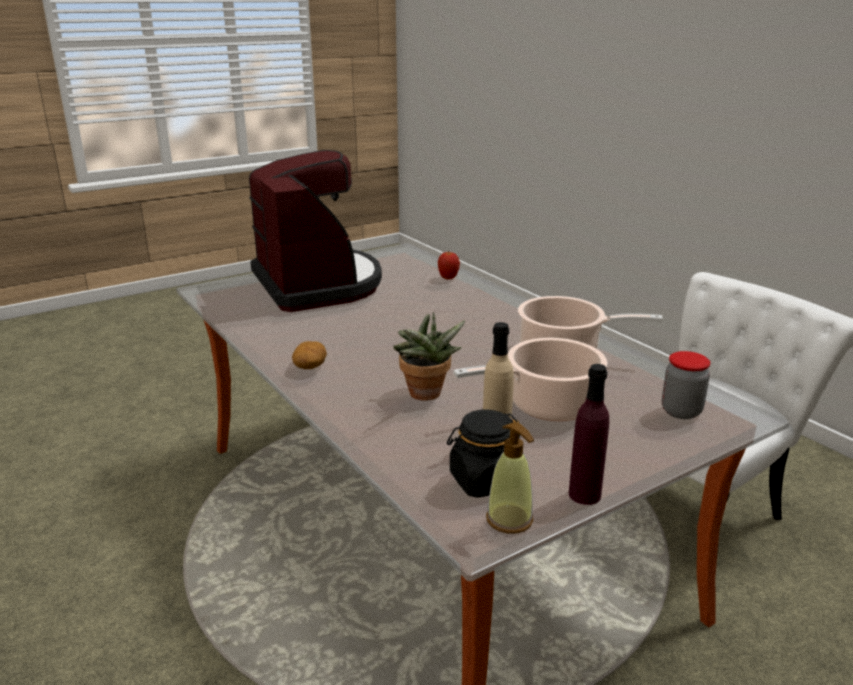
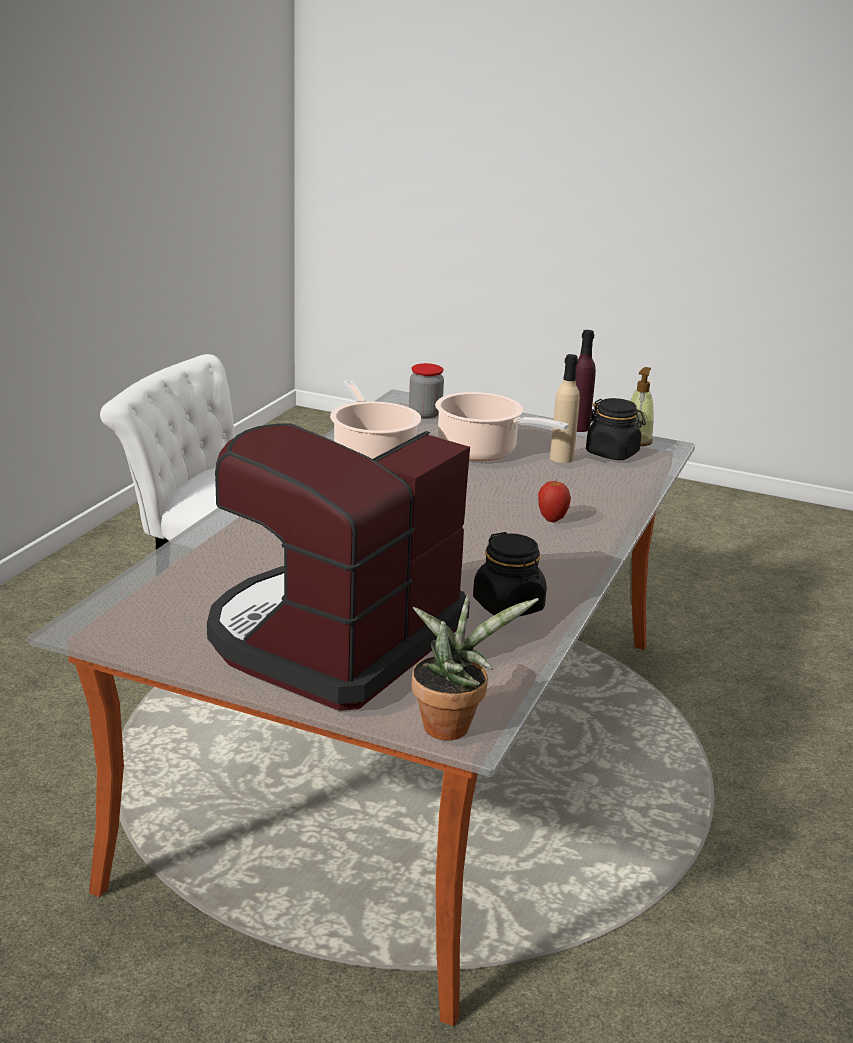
camera: 125 degrees left, 0 degrees up
potato [292,341,327,369] -> none
potted plant [393,312,465,401] -> potted plant moved to [412,595,539,740]
apple [438,252,460,279] -> apple moved to [538,481,571,522]
none -> black jar [473,532,547,617]

